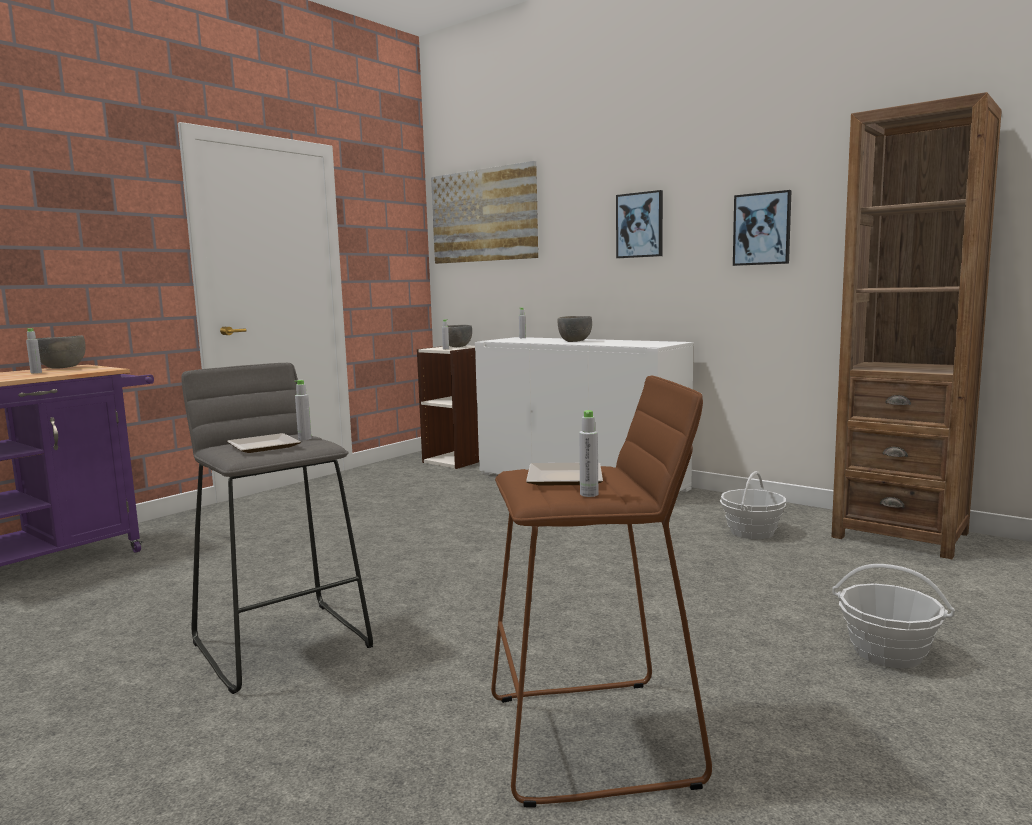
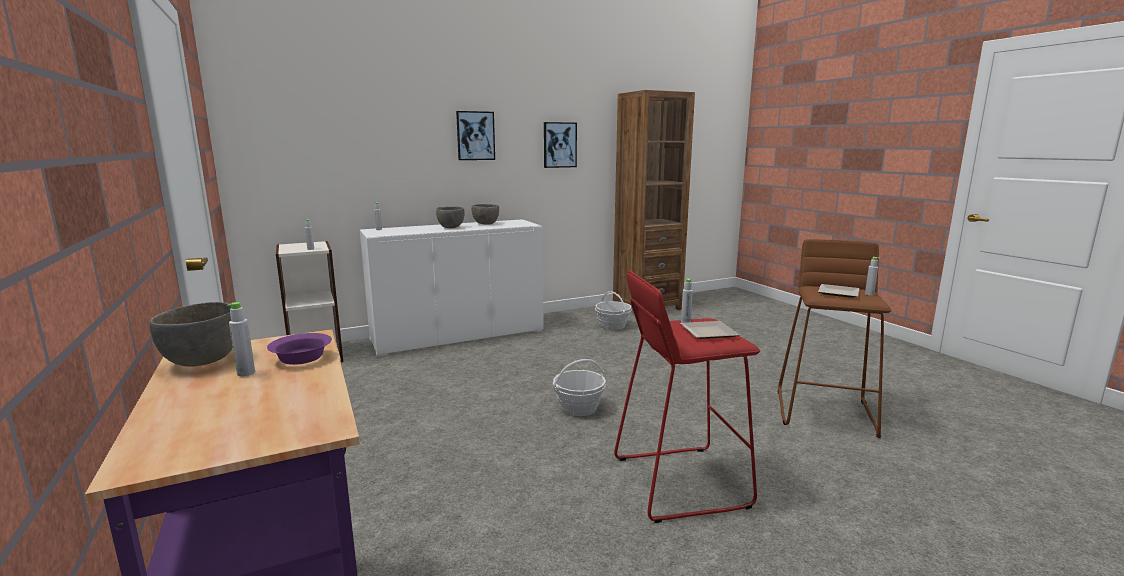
camera: 65 degrees left, 5 degrees up
grey stool [181,363,373,694] -> red stool [614,270,760,523]
picture [431,161,538,264] -> none
grey bowl [447,325,472,347] -> grey bowl moved to [471,204,499,225]
basket [832,564,955,668] -> basket moved to [553,359,606,416]
none -> purple bowl [267,333,332,365]

